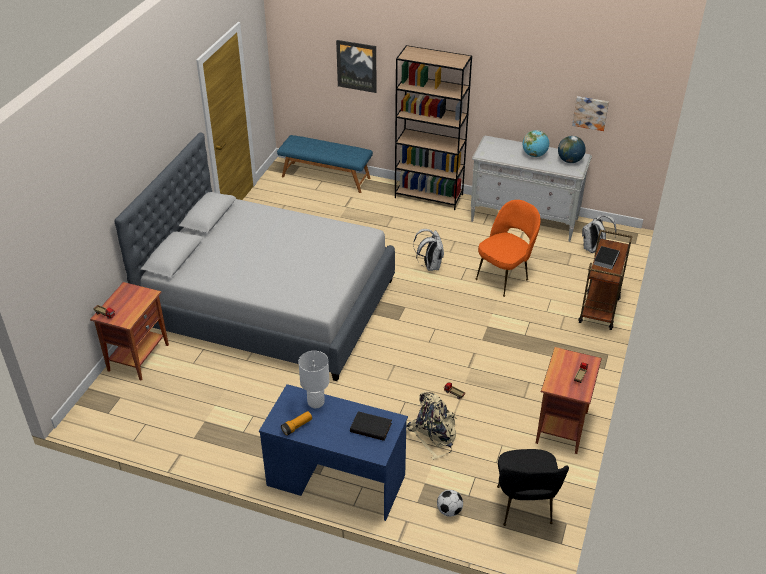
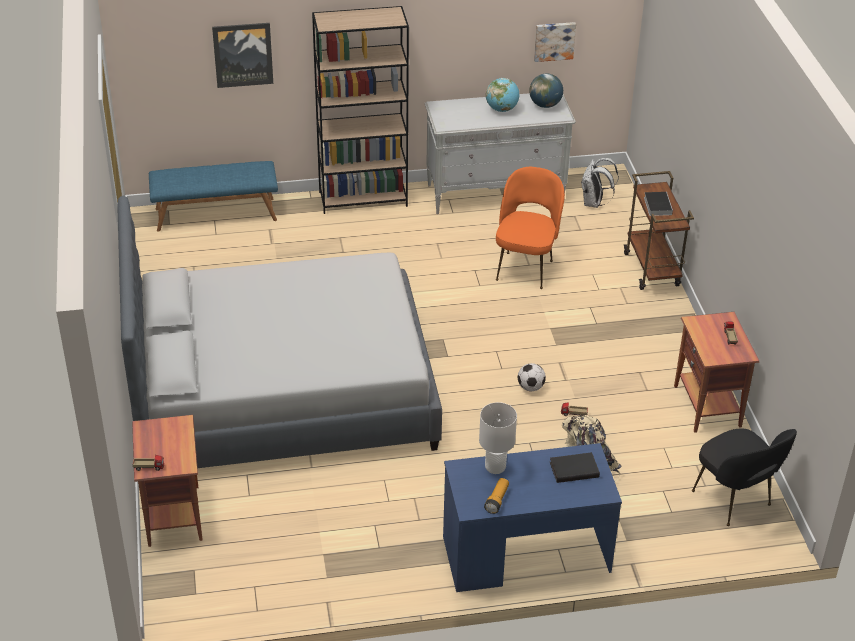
camera: 30 degrees left, 0 degrees up
white backpack [413,229,444,271] -> none
football [437,490,463,517] -> football moved to [518,363,546,391]

